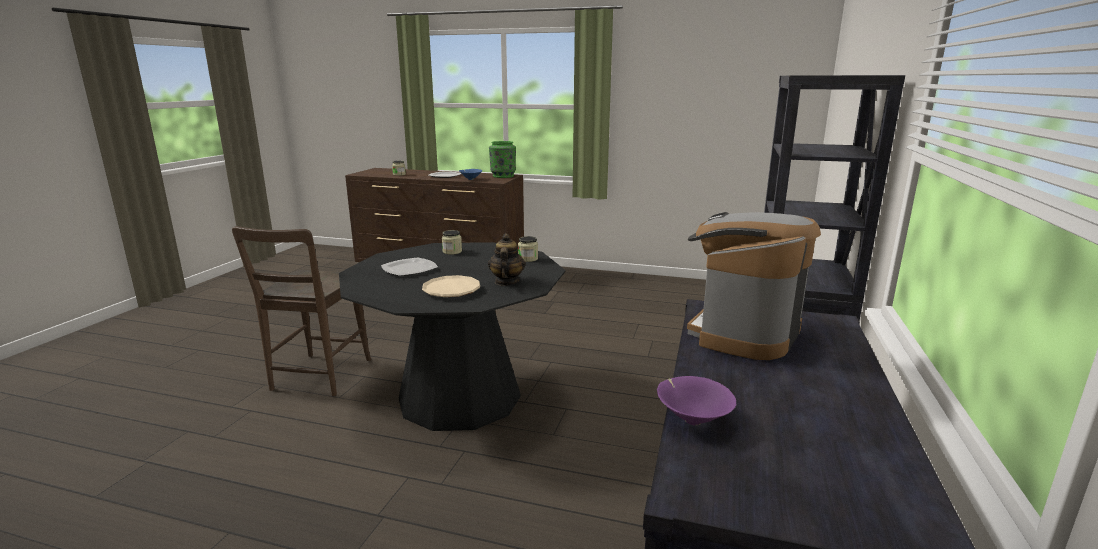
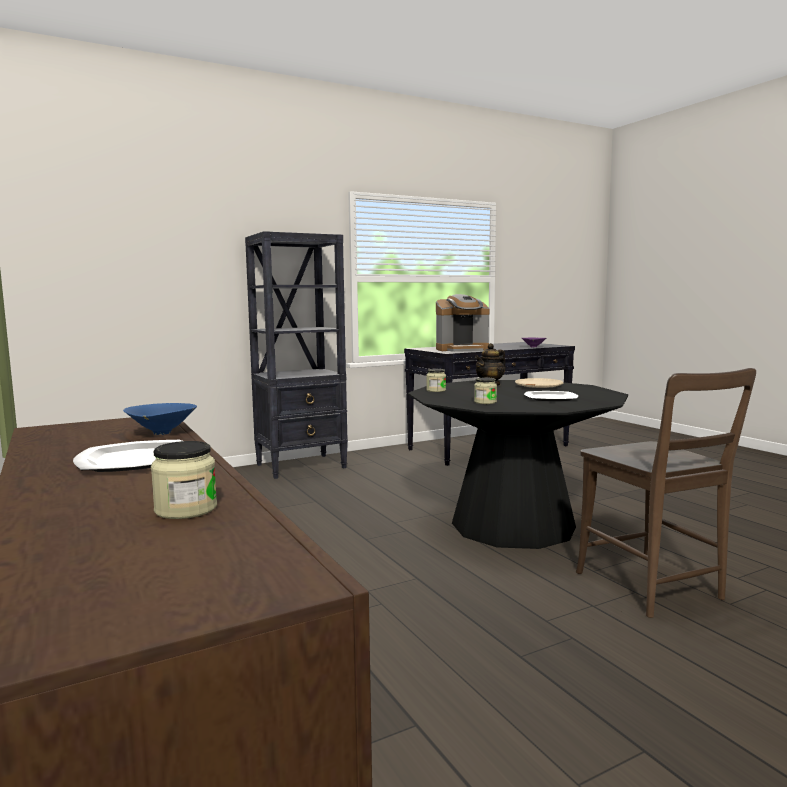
camera: 135 degrees left, 10 degrees down
brown chair [232,226,371,396] -> brown chair turned 105 degrees clockwise [576,368,756,618]
green vase [489,141,516,178] -> none

